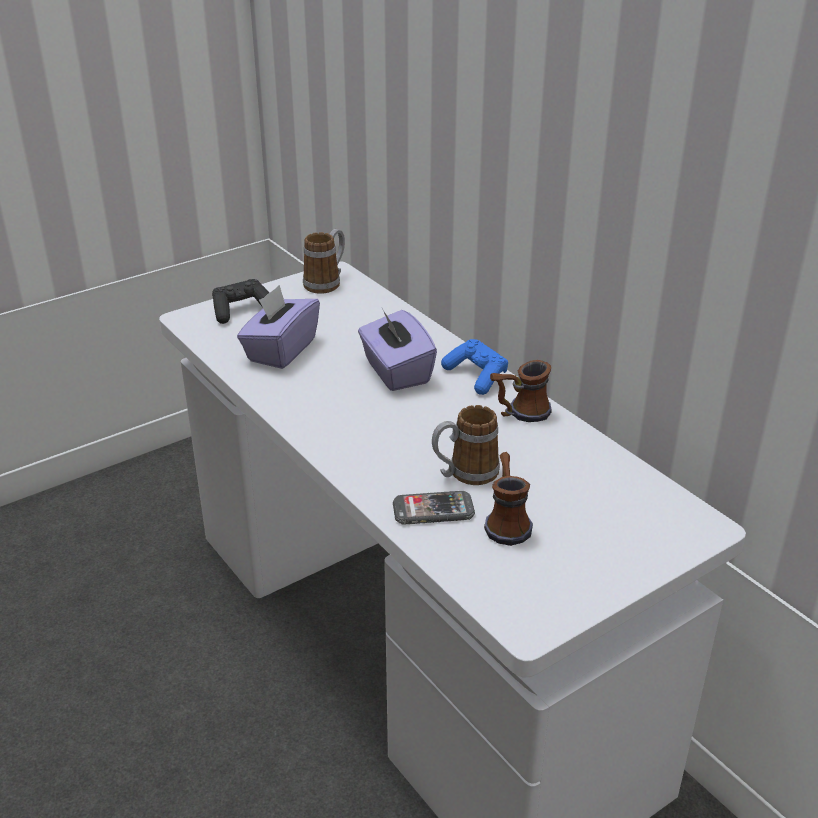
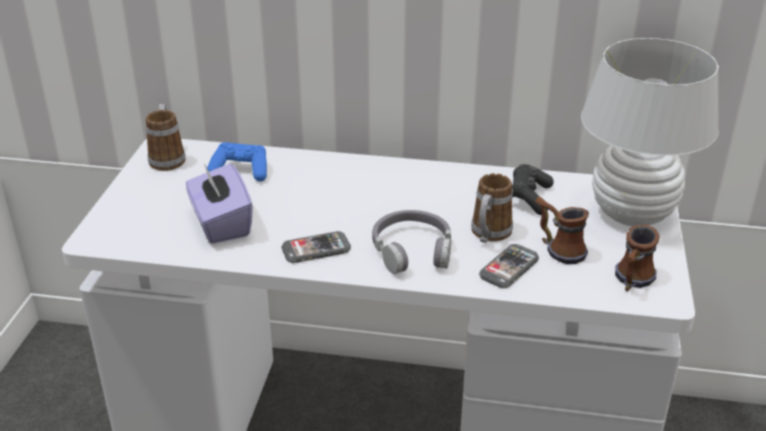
camera: 45 degrees left, 0 degrees up
black game controller [212,279,269,324] -> black game controller moved to [512,164,554,215]
purple tissue box [358,308,437,391] -> none
blue game controller [441,339,508,395] -> blue game controller moved to [207,142,267,182]
mug [490,360,552,422] -> mug moved to [615,225,660,291]
none -> phone [282,231,351,263]
none -> grey headphones [372,210,451,274]
none -> white table lamp [581,38,719,226]

